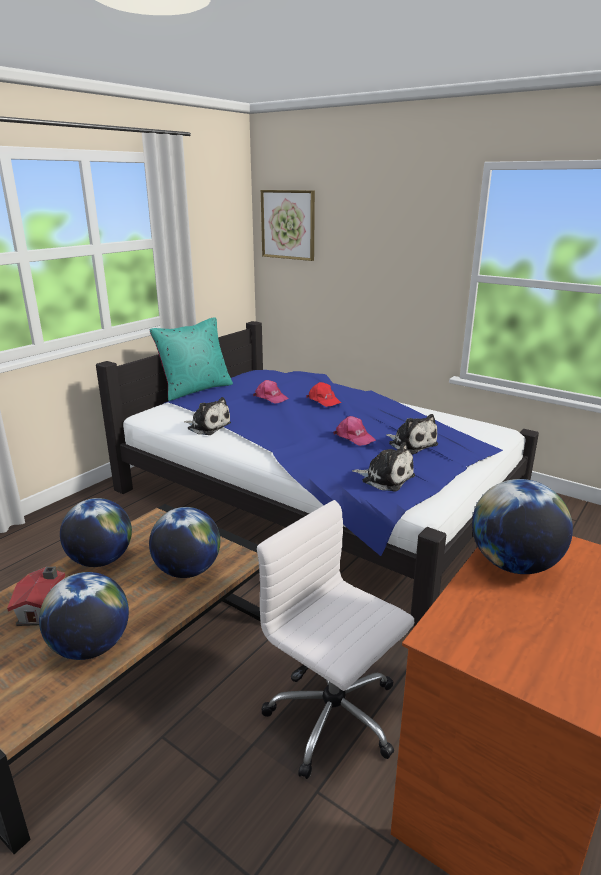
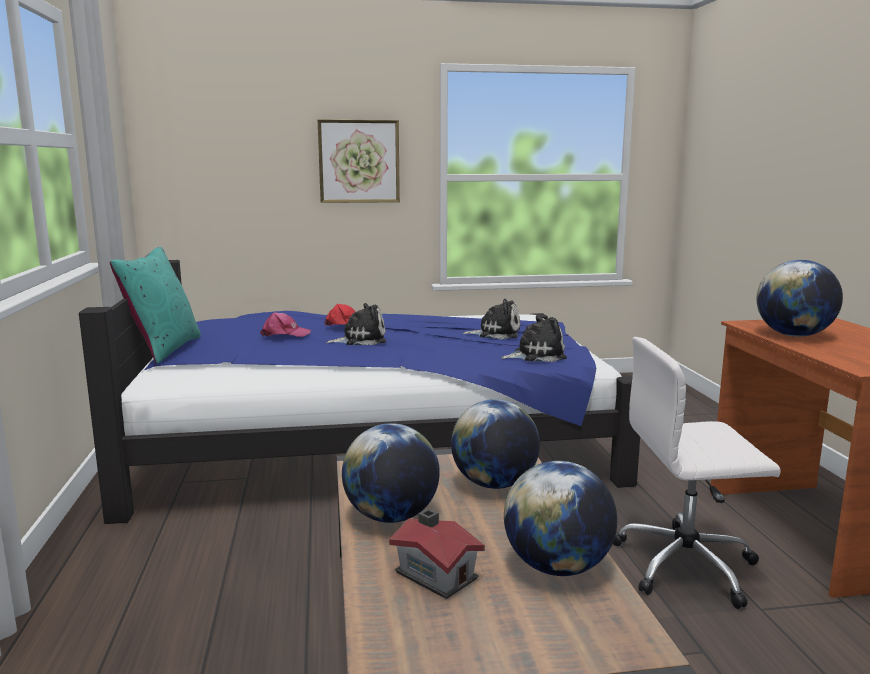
camera: 45 degrees left, 10 degrees down
plush toy [184,397,231,435] -> plush toy moved to [326,303,386,345]
picture [261,190,315,261] -> picture moved to [318,119,400,203]
pink cap [333,416,376,446] -> none

